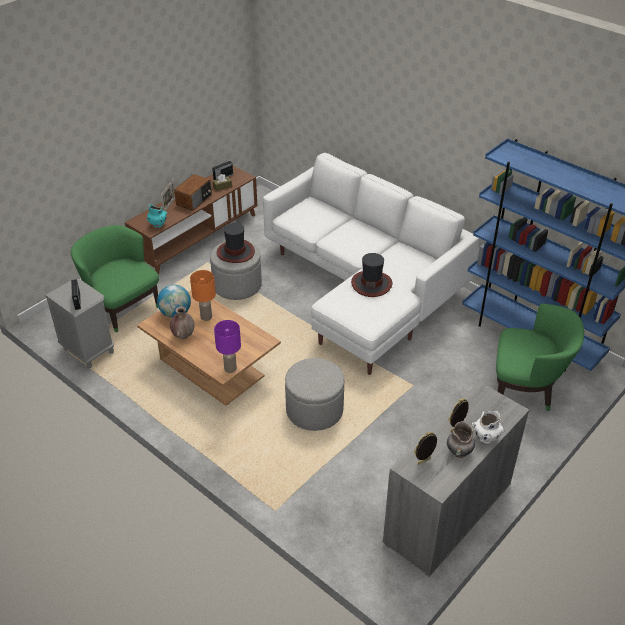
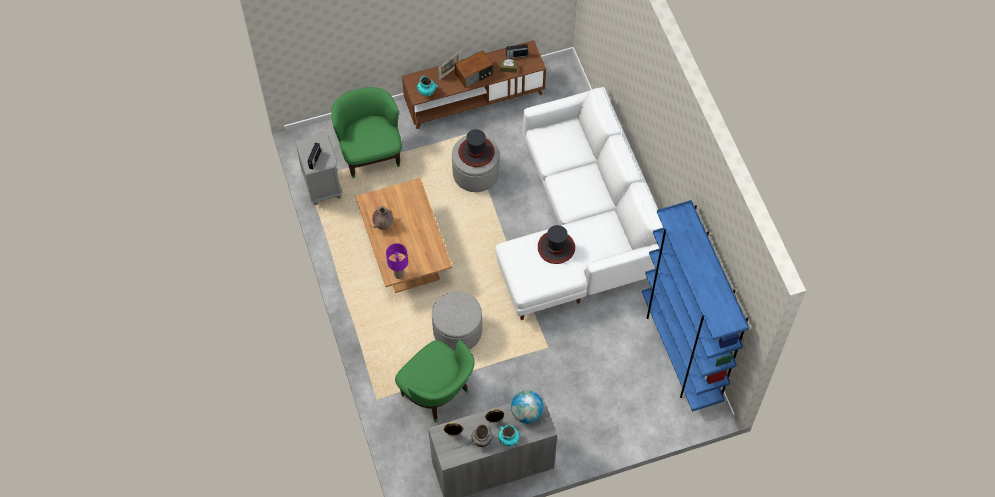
camera: 30 degrees right, 20 degrees up
globe [157,285,191,318] -> globe moved to [511,391,544,423]
orange table lamp [190,270,216,321] -> none
white vase [472,411,504,443] -> turquoise vase [498,424,519,447]
green armchair [496,303,584,411] -> green armchair moved to [395,340,474,422]

